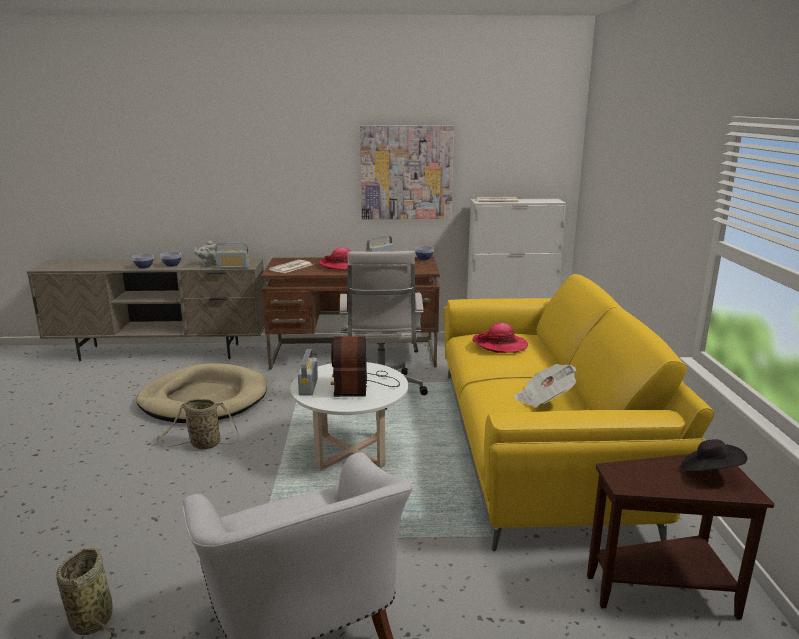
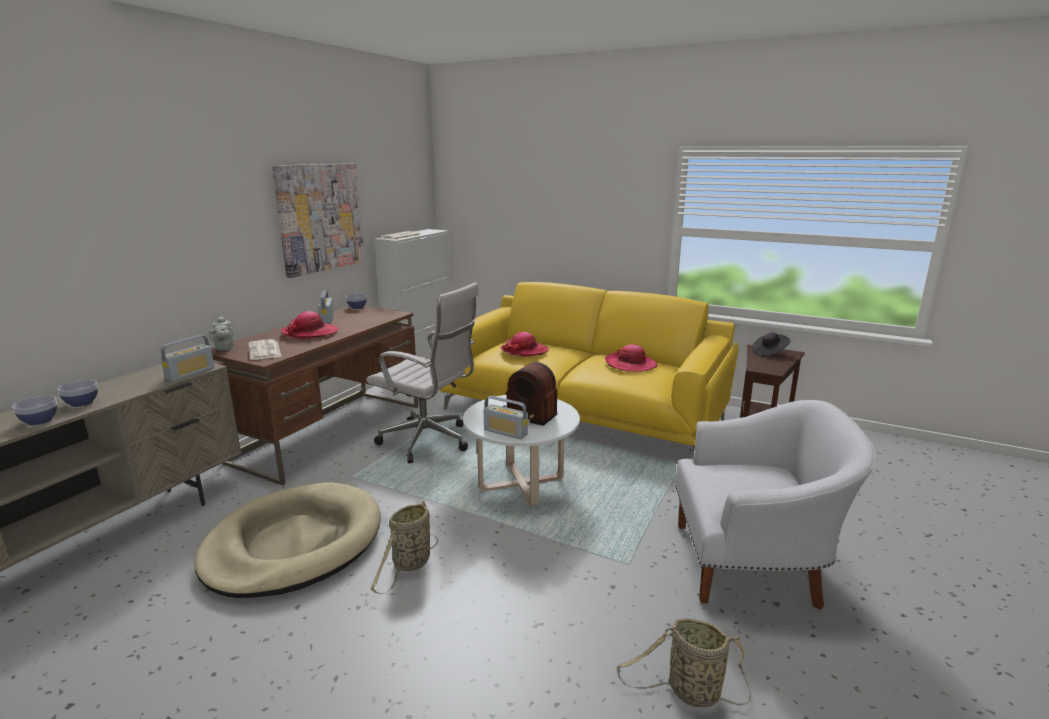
camera: 60 degrees left, 0 degrees up
grey teapot [194,240,218,267] -> grey teapot moved to [209,316,234,351]
newspaper [514,364,577,407] -> hat [605,344,657,372]

